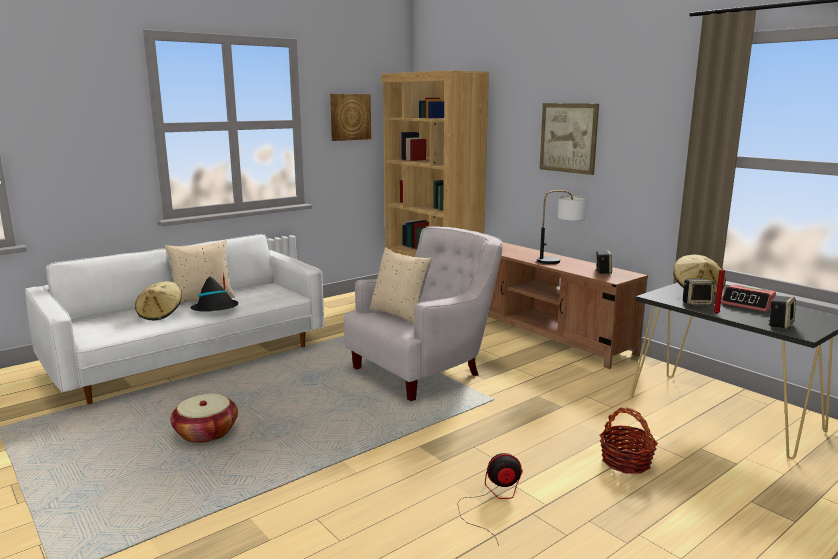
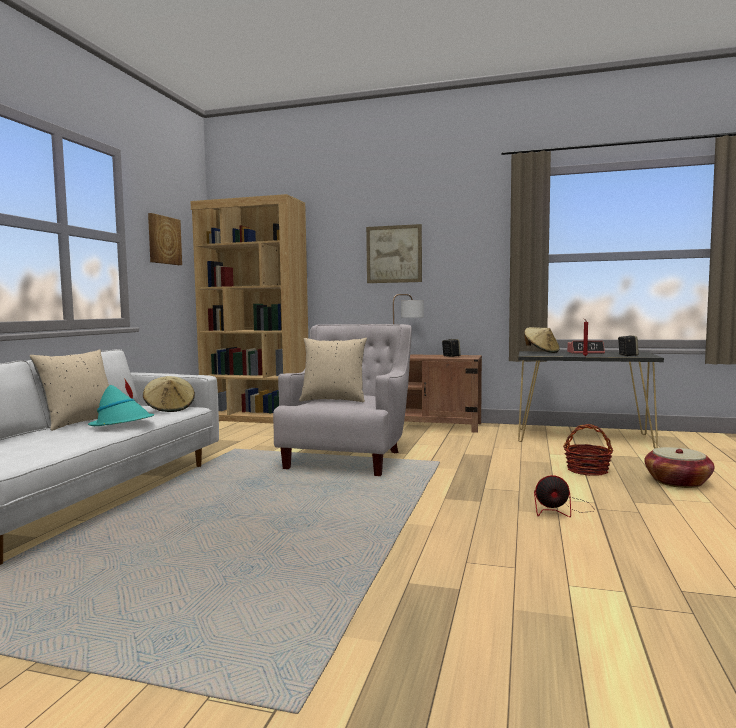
camera: 35 degrees left, 10 degrees down
beige hat [135,281,182,320] -> beige hat moved to [143,376,195,412]
basket [170,394,238,443] -> basket moved to [644,447,714,488]
black hat [191,271,238,312] -> turquoise hat [88,379,154,426]
fan [458,453,523,546] -> fan turned 135 degrees counterclockwise [534,475,595,517]
speaker [683,279,715,306] -> none

